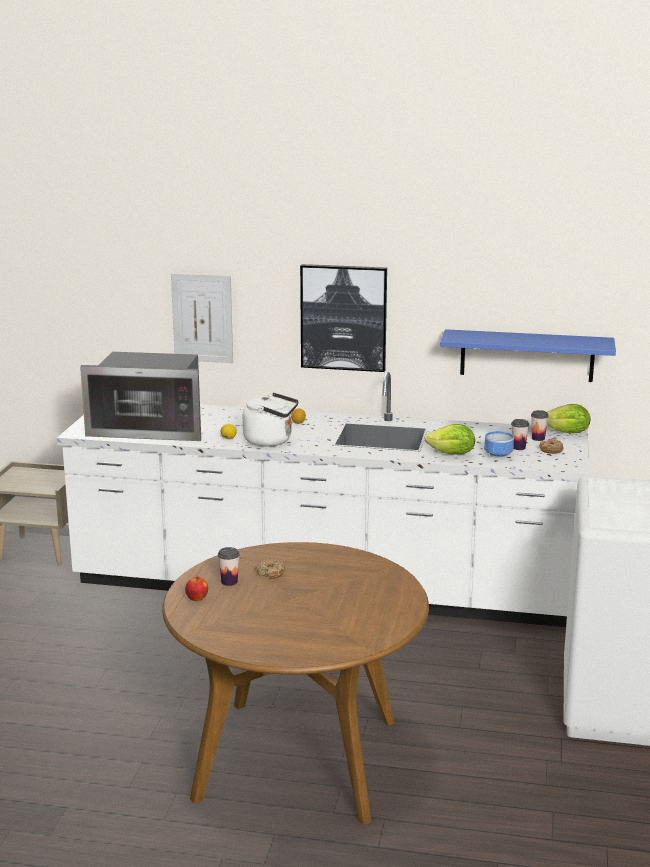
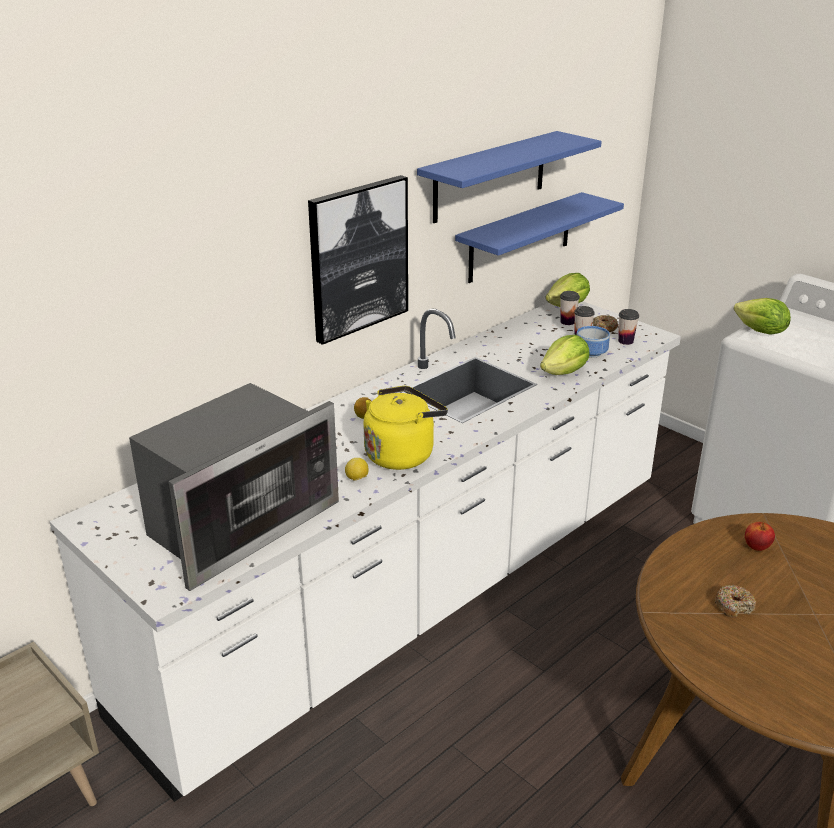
camera: 55 degrees left, 10 degrees up
picture [171,273,233,363] -> none
apple [185,576,208,601] -> apple moved to [745,522,775,551]
cup [218,547,240,586] -> cup moved to [618,309,639,345]
white kettle [243,393,299,447] -> yellow kettle [363,386,448,470]
none -> blue shelf [417,131,602,223]
none -> lettuce [734,298,791,335]

